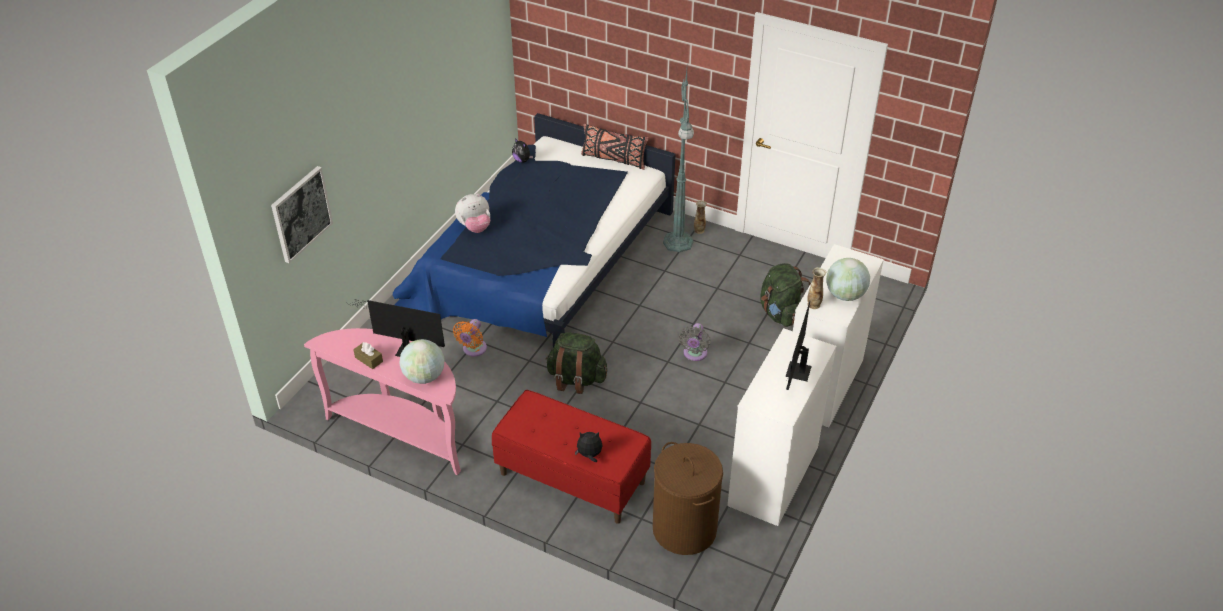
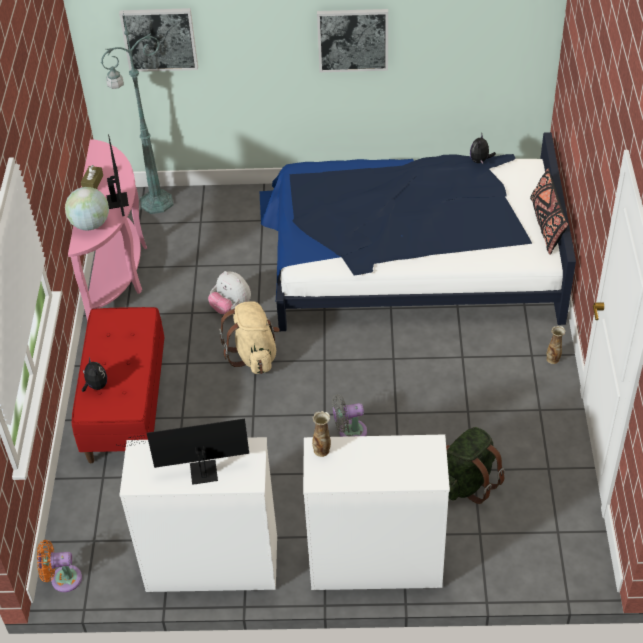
camera: 65 degrees right, 5 degrees up
orange fan [453,319,487,357] -> orange fan moved to [37,540,82,592]
plush toy [455,194,490,233] -> plush toy moved to [208,271,251,314]
green backpack [546,332,607,394] -> beige backpack [219,301,280,374]
brown laundry basket [653,442,723,555] -> none
green floor lamp [663,69,694,252] -> green floor lamp moved to [101,13,174,214]
globe [826,258,870,301] -> none
none -> picture [317,9,388,72]

